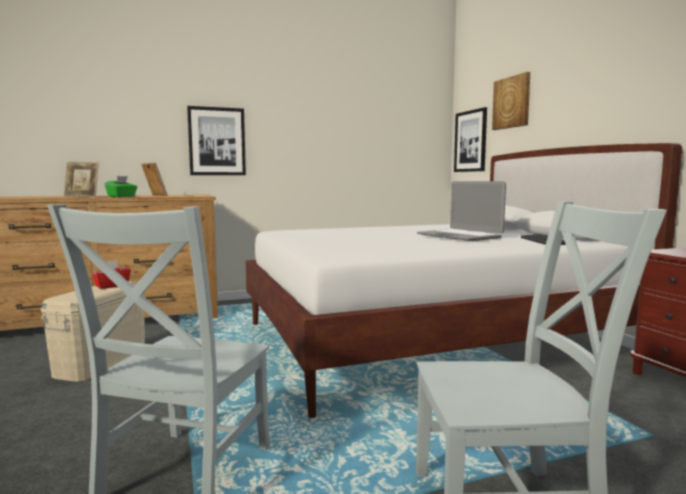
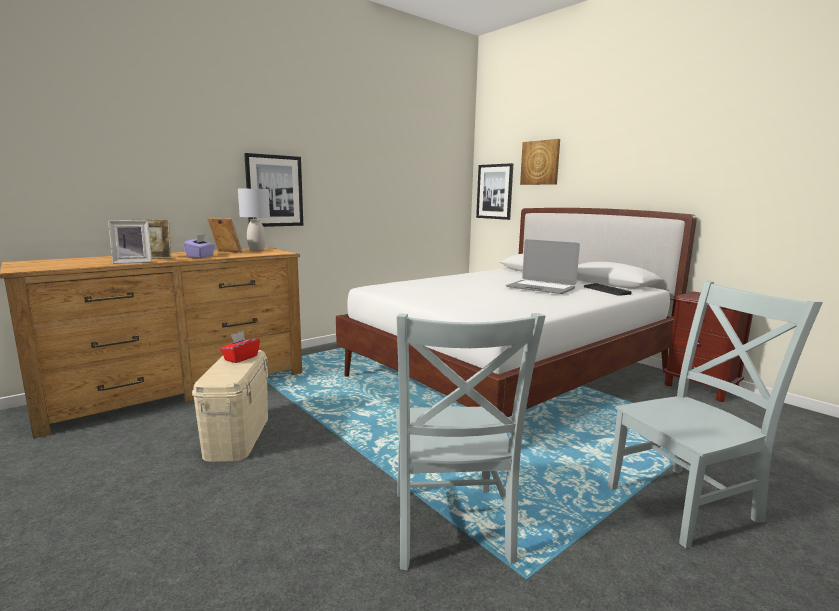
camera: 20 degrees left, 5 degrees up
green tissue box [105,176,137,197] -> purple tissue box [183,234,215,258]
none -> picture frame [108,220,152,264]
none -> grey table lamp [238,189,270,251]

